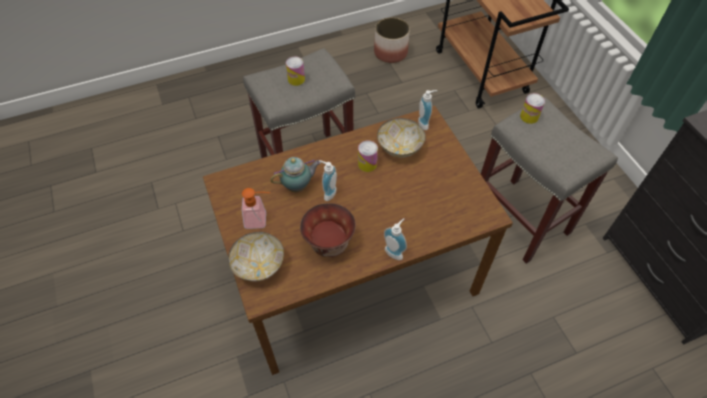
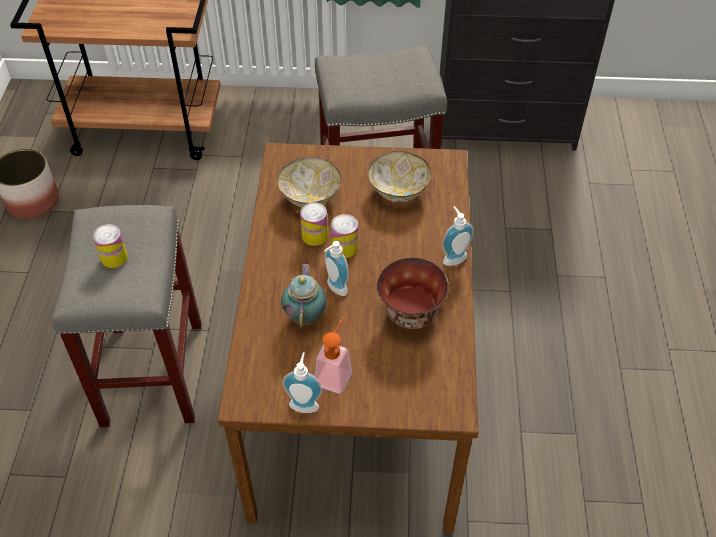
camera: 65 degrees left, 5 degrees down
bowl [228,232,284,281] -> bowl moved to [368,151,431,202]
soap dispenser [418,90,438,130] -> soap dispenser moved to [282,352,322,413]
can [520,93,545,124] -> can moved to [331,214,358,258]

